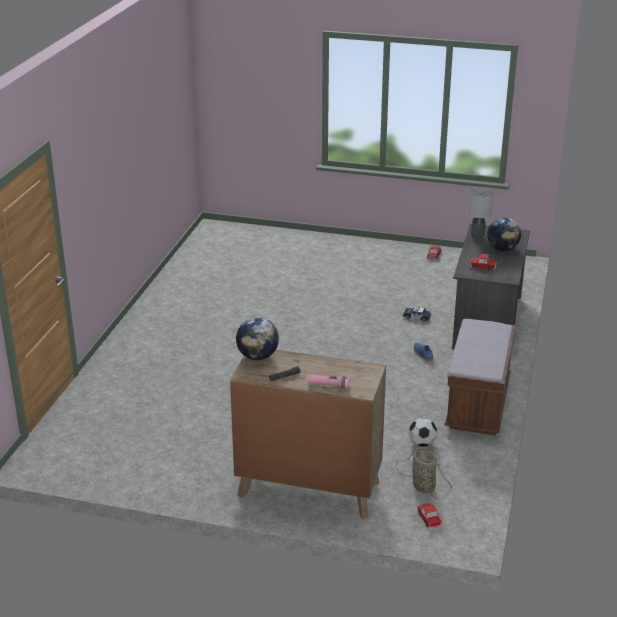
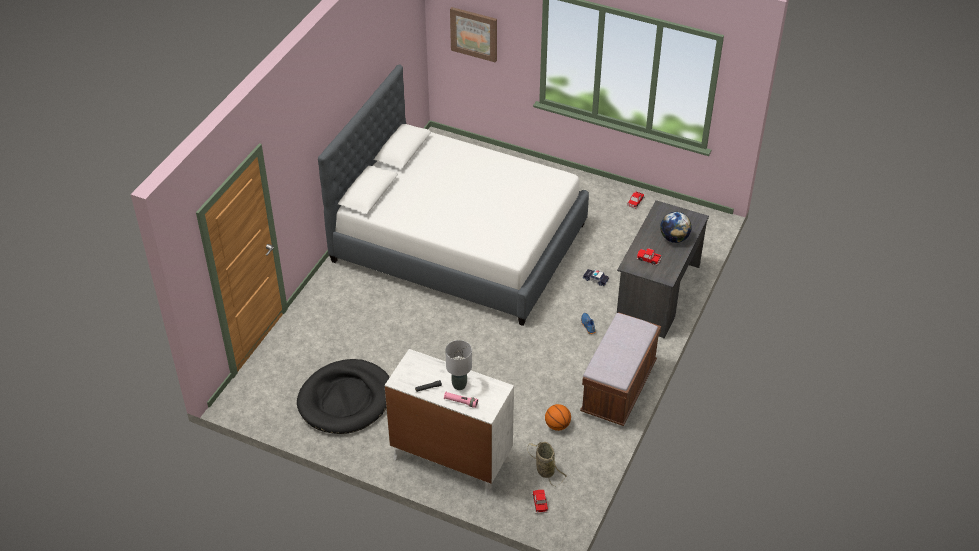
camera: 10 degrees right, 15 degrees up
brown dresser [230,349,386,519] -> white dresser [385,349,514,496]
globe [236,317,279,360] -> none
football [409,418,437,447] -> basketball [545,404,571,431]
grey table lamp [468,188,493,240] -> grey table lamp moved to [445,340,472,390]
none -> black dog bed [297,359,390,434]
none -> white bed [318,64,589,326]
none -> picture [450,7,497,62]

